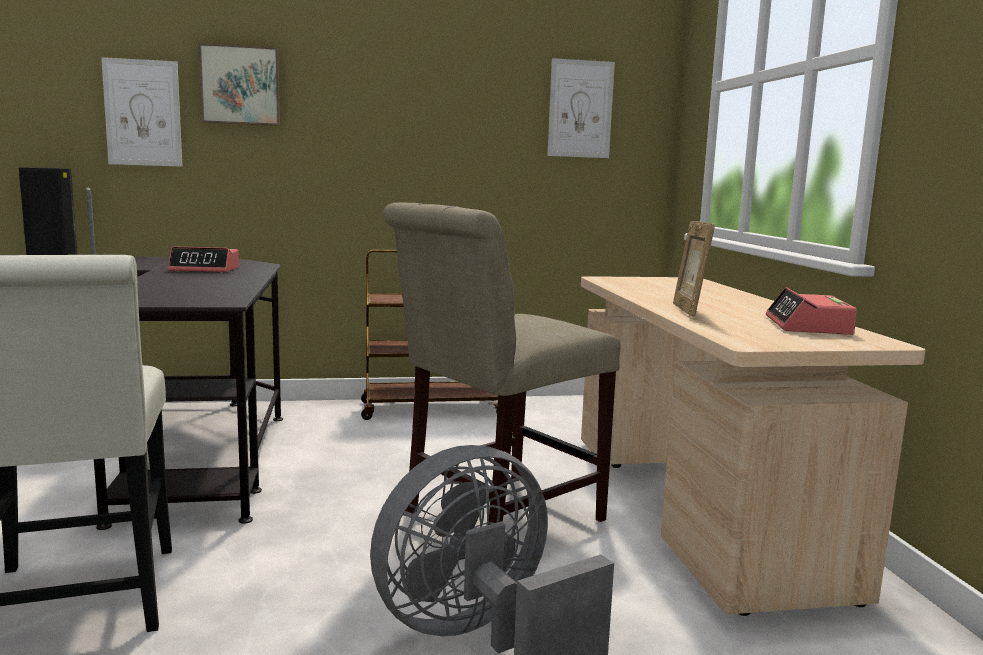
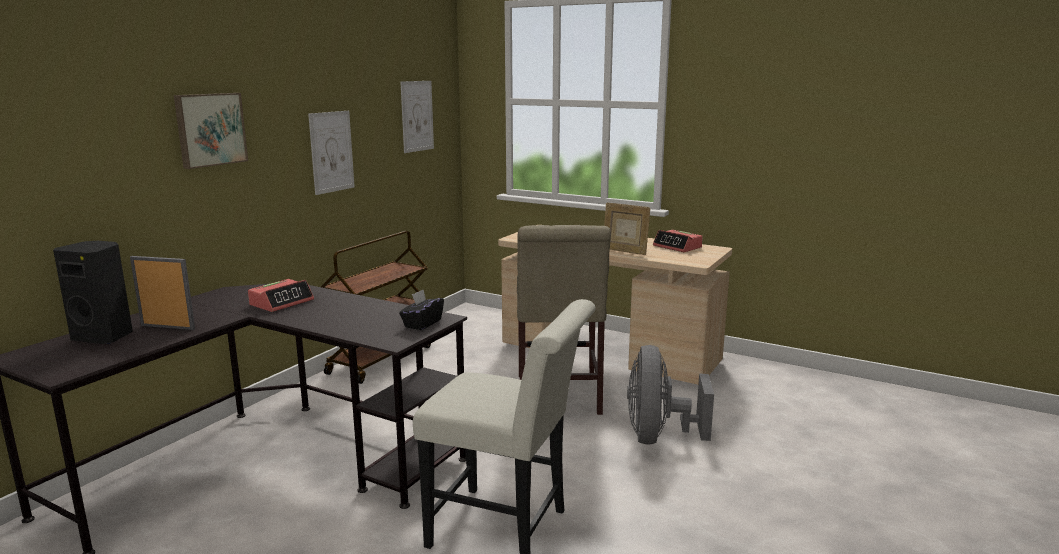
camera: 50 degrees left, 5 degrees up
picture [101,57,182,167] -> picture moved to [308,111,355,195]
none -> black tissue box [399,290,444,330]

